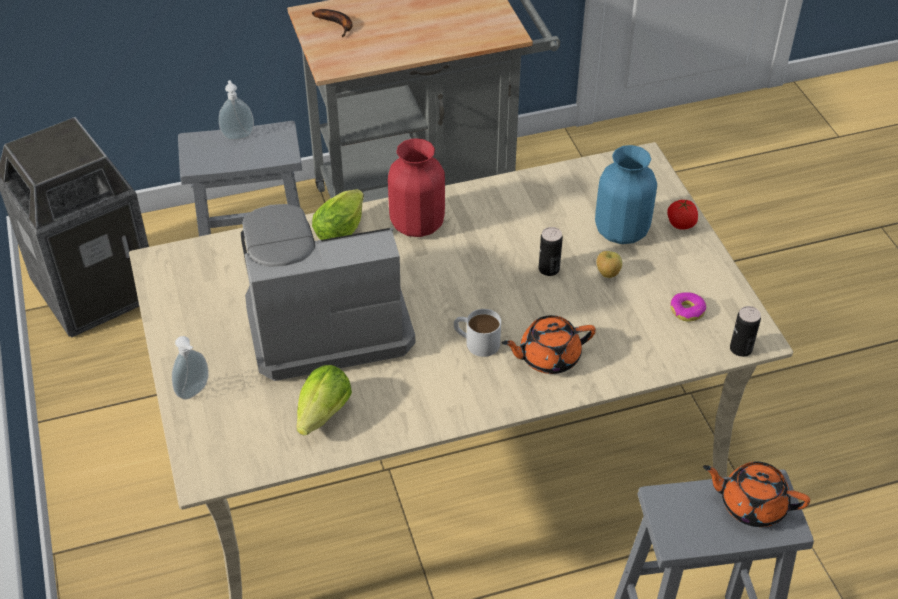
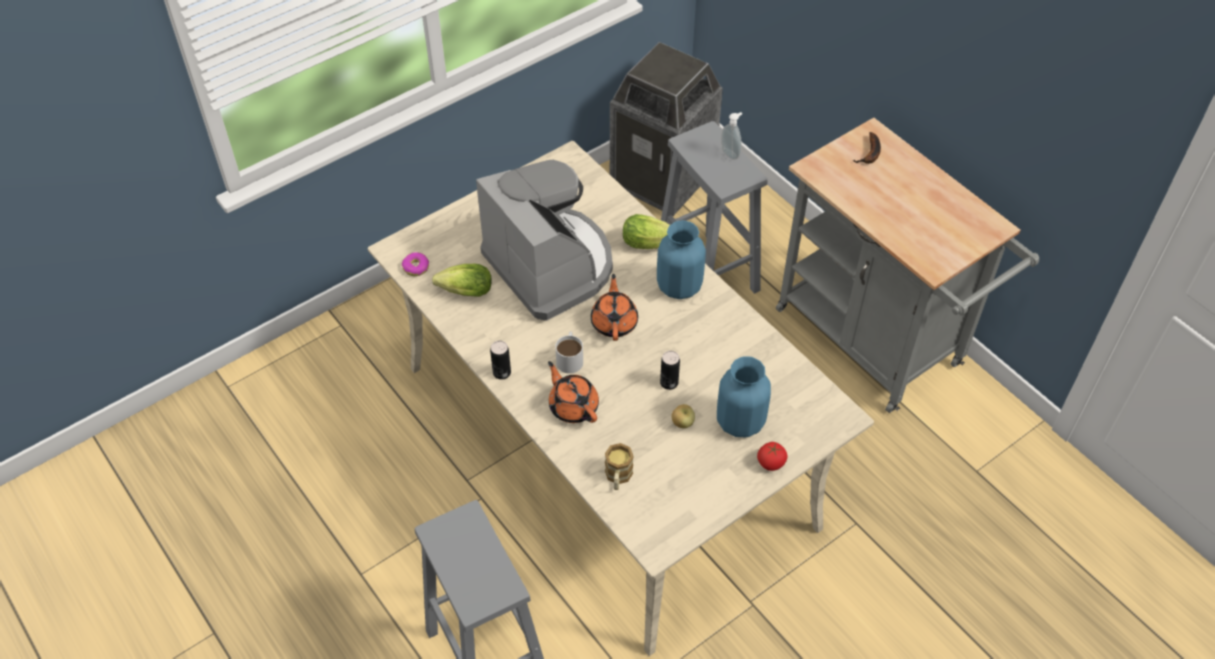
camera: 70 degrees right, 5 degrees up
soap dispenser [172,336,209,400] -> none
red vase [388,138,445,237] -> blue vase [657,220,706,299]
donut [670,292,706,322] -> donut moved to [402,252,429,276]
orange teapot [703,461,810,527] -> orange teapot moved to [591,274,638,341]
can [730,306,761,357] -> can moved to [490,341,511,380]
none -> mug [605,443,634,490]

